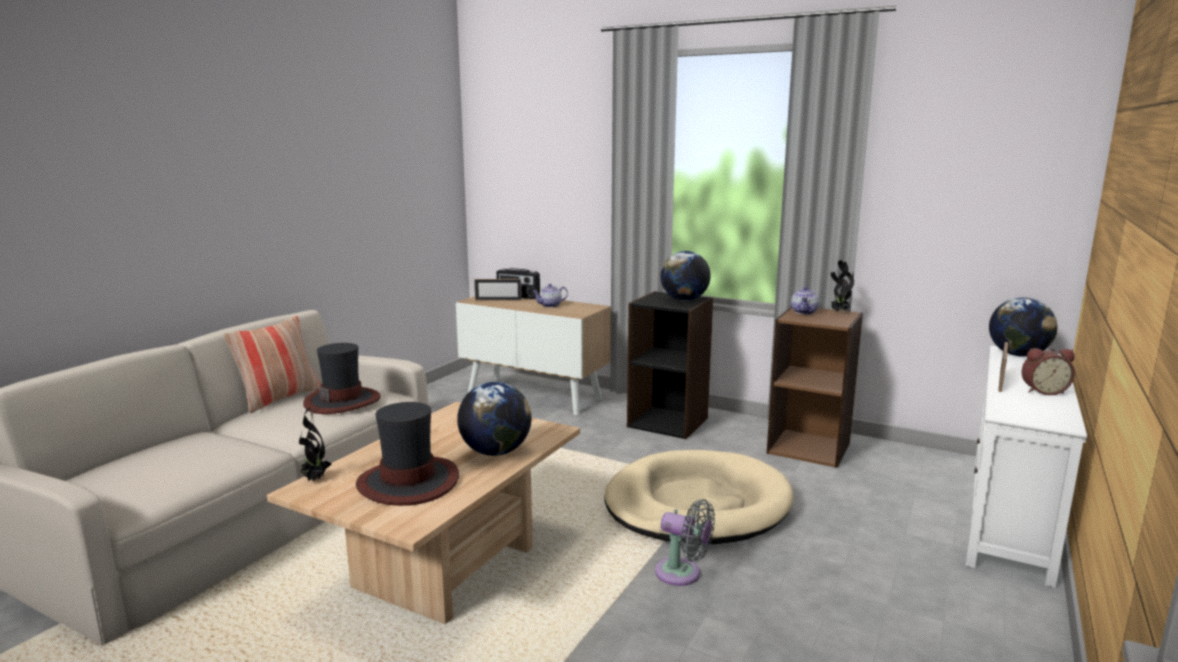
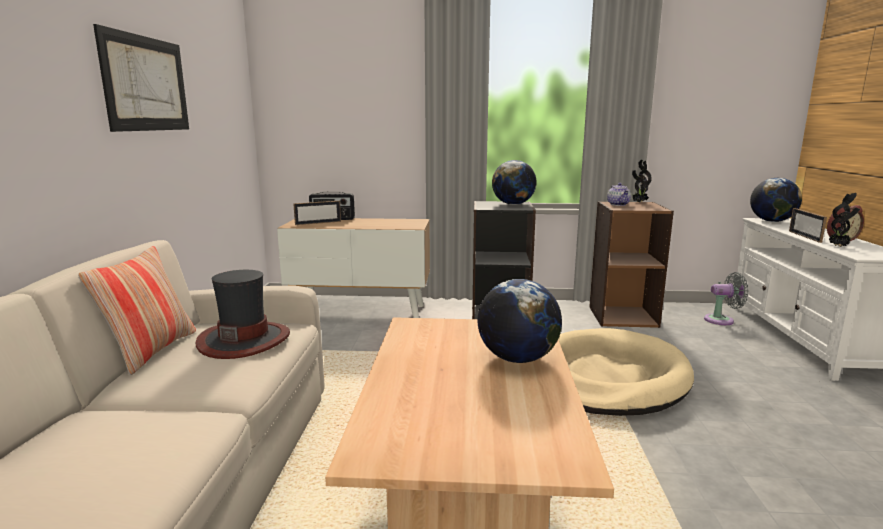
camera: 25 degrees left, 0 degrees up
potted plant [299,407,332,481] -> potted plant moved to [829,193,860,247]
hat [356,402,459,506] -> none
teapot [532,284,568,307] -> none
grey fan [655,499,715,586] -> grey fan moved to [704,272,749,325]
none -> picture [93,24,189,132]

